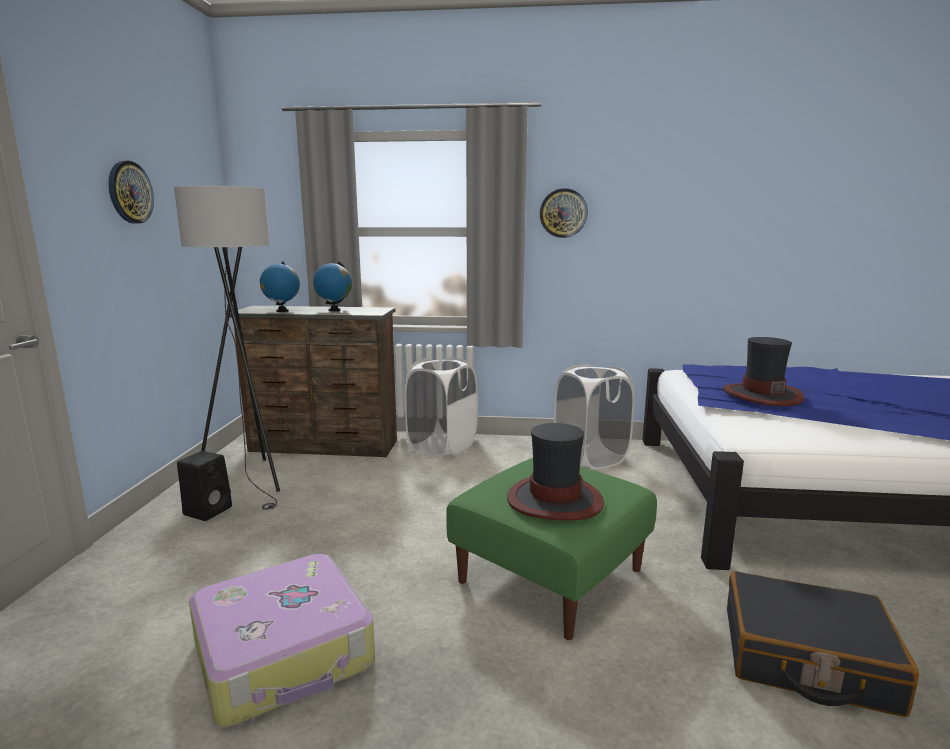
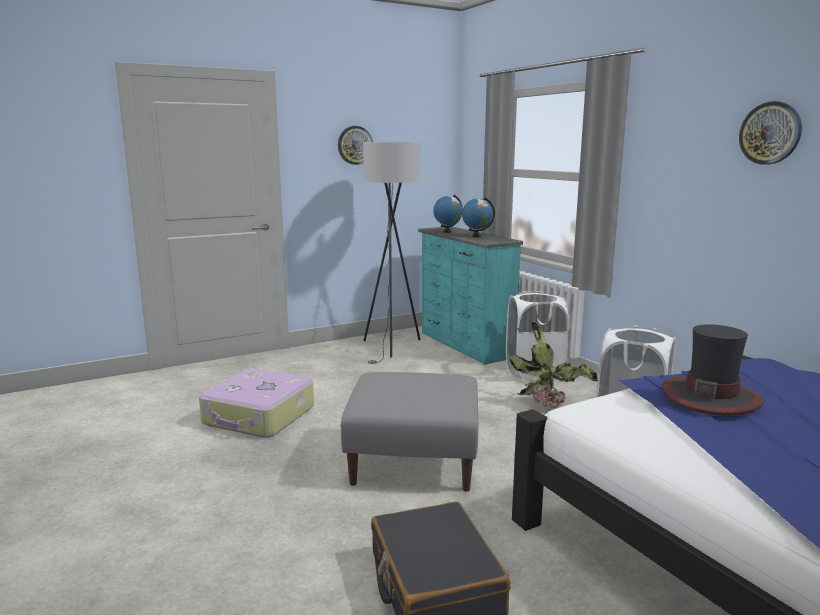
camera: 55 degrees right, 0 degrees up
black speaker [177,451,232,521] -> none
brown dresser [229,306,397,457] -> turquoise dresser [418,227,523,365]
green ottoman [446,458,657,640] -> grey ottoman [341,372,478,492]
hat [507,423,604,521] -> none
wall clock [540,188,588,238] -> wall clock moved to [739,101,802,165]
none -> potted plant [509,322,598,408]

